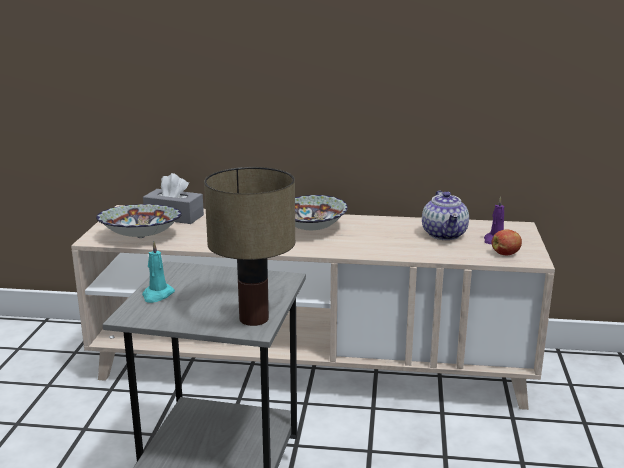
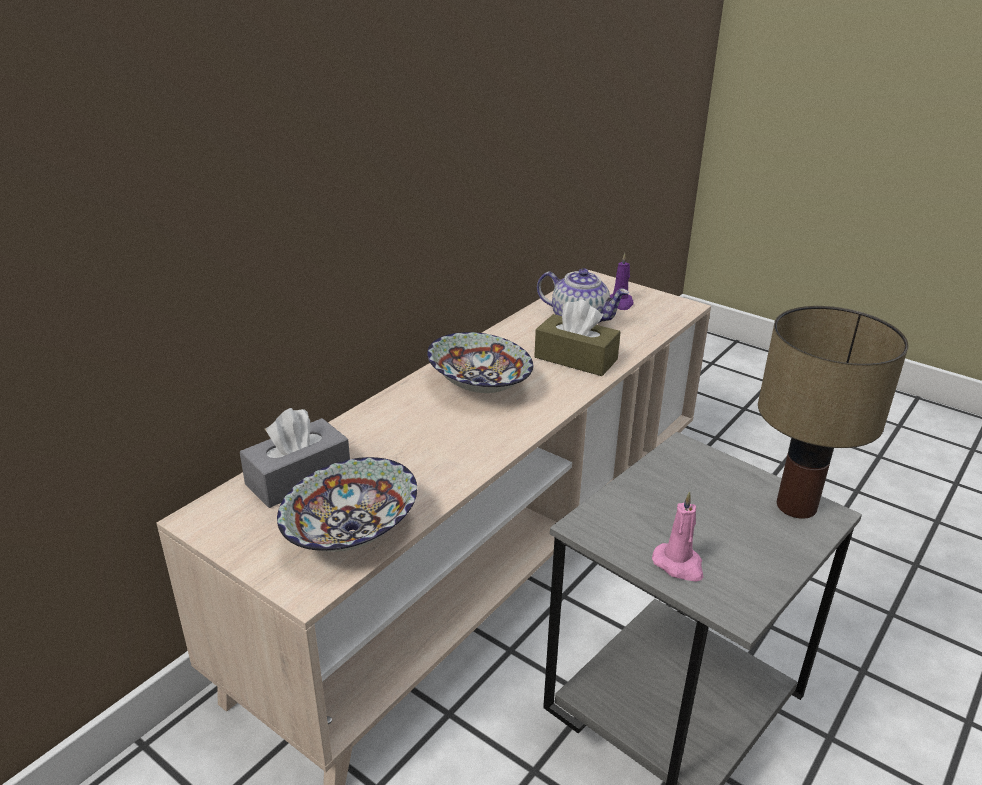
camera: 60 degrees left, 10 degrees up
turquoise candle [142,241,175,303] -> pink candle [652,492,703,582]
apple [492,230,522,255] -> none
none -> brown tissue box [534,299,620,376]

